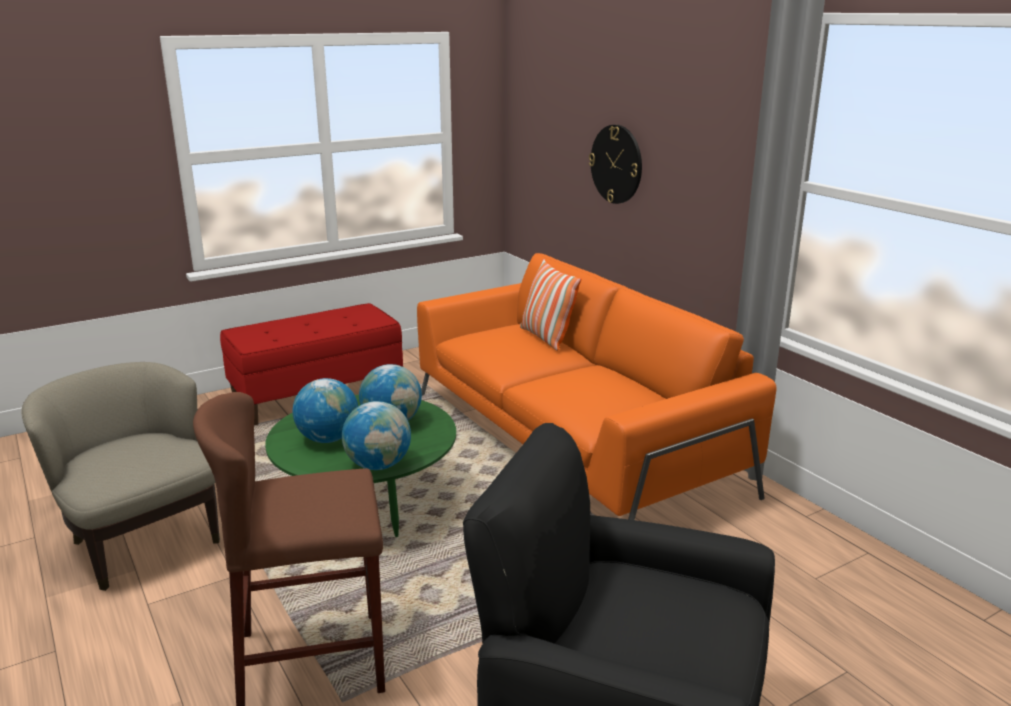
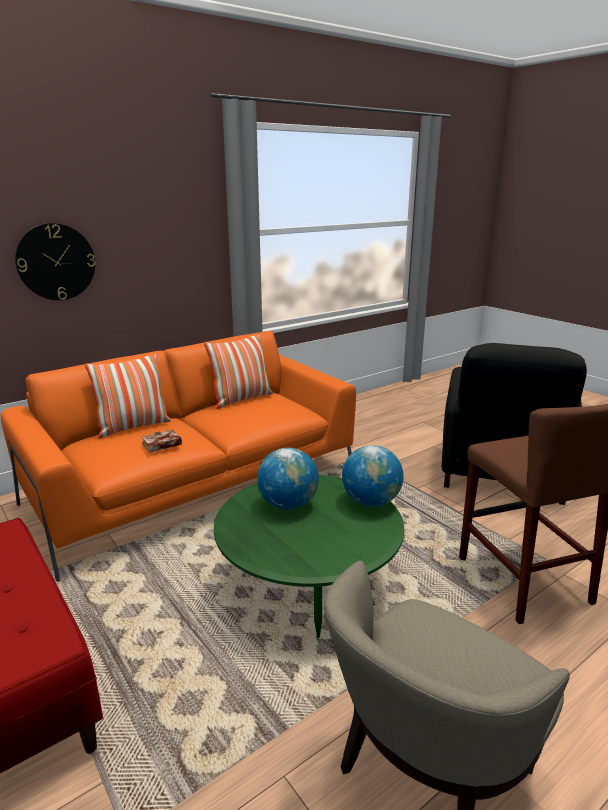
camera: 95 degrees left, 0 degrees up
globe [293,378,358,443] -> none
none -> book [141,429,182,452]
none -> pillow [204,334,273,409]

